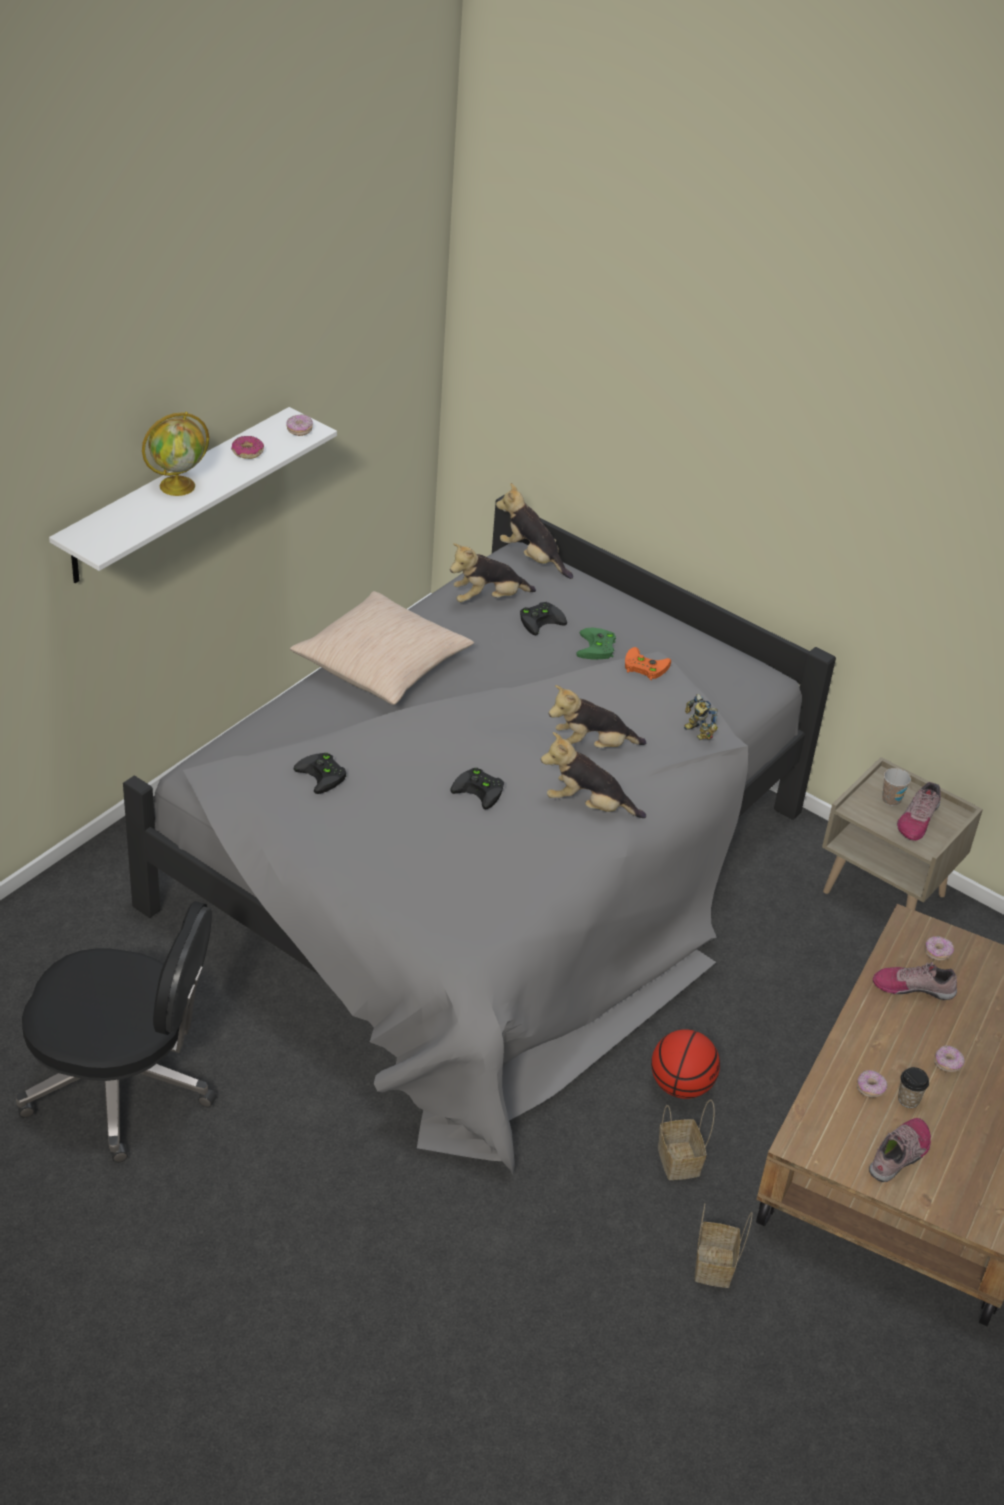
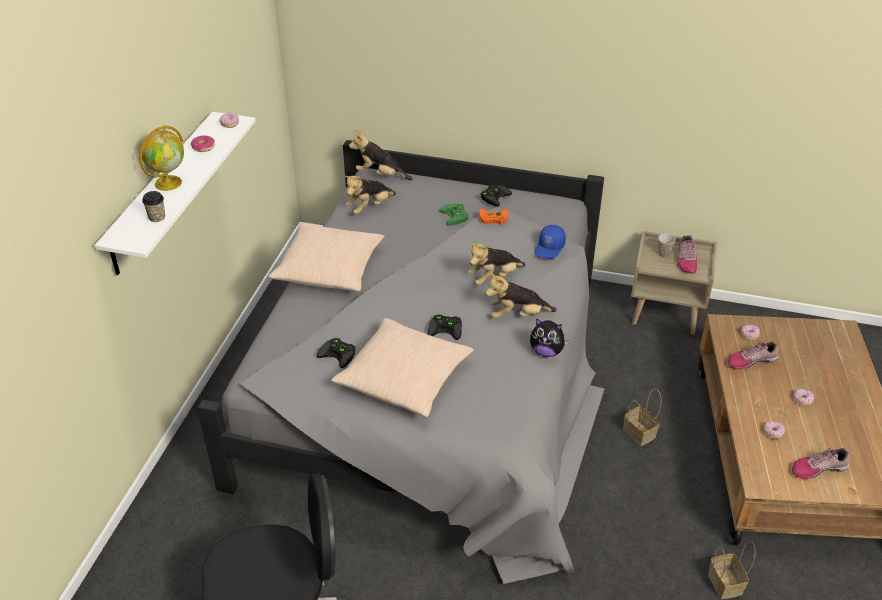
camera: 20 degrees left, 0 degrees up
black game controller [520,602,567,635] -> black game controller moved to [481,184,512,206]
basketball [651,1029,720,1099] -> none
basket [658,1099,715,1180] -> basket moved to [623,389,661,446]
toy robot [684,694,718,740] -> blue cap [534,225,566,259]
shoe [869,1118,931,1182] -> shoe turned 120 degrees counterclockwise [792,448,850,479]
cup [898,1067,929,1108] -> cup moved to [142,191,165,222]
none -> beige pillow [331,318,474,417]
none -> plush toy [530,318,569,357]

